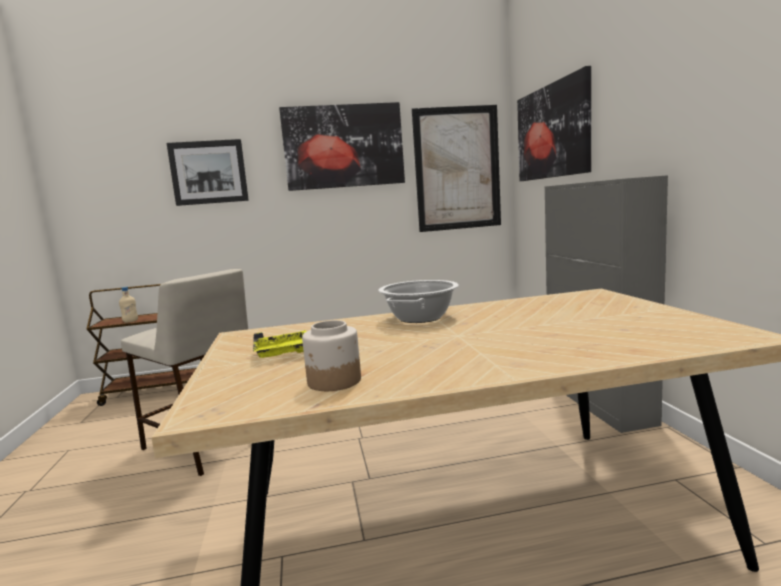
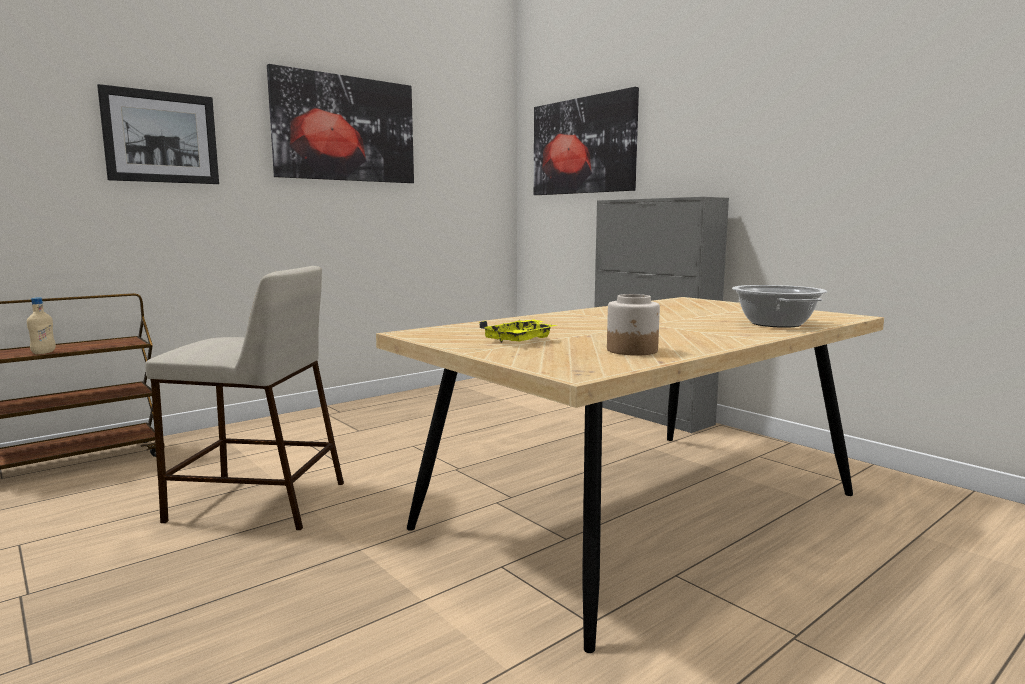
camera: 30 degrees left, 0 degrees up
cooking pot [378,280,459,323] -> cooking pot moved to [732,285,827,328]
picture [412,105,501,232] -> none

